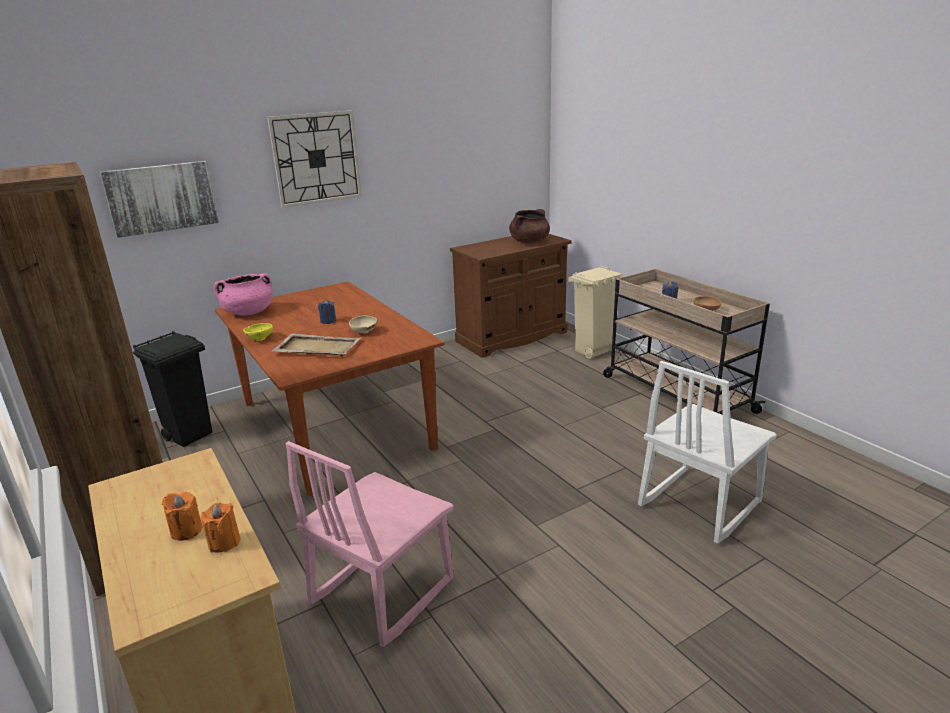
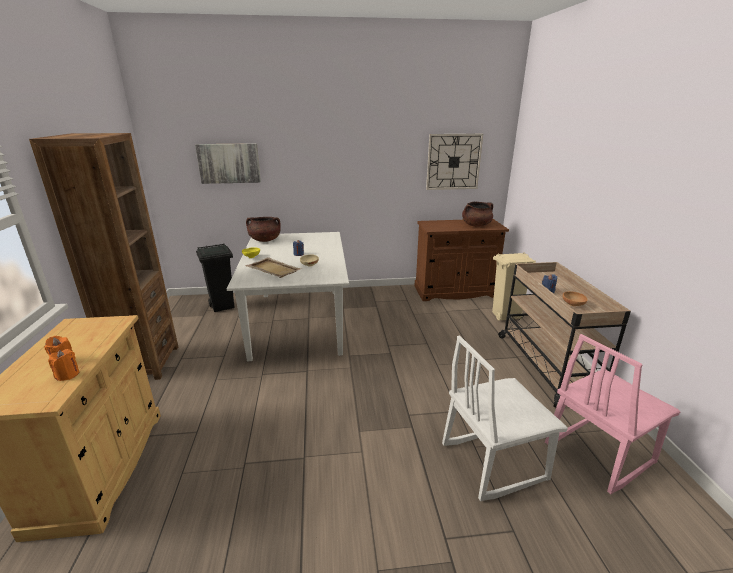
camera: 25 degrees right, 0 degrees up
pink cooking pot [214,273,272,315] -> brown cooking pot [246,217,281,242]
brown dining table [215,281,445,496] -> white dining table [227,232,349,362]
wall clock [267,111,362,208] -> wall clock moved to [426,134,483,190]
pink chair [285,441,454,647] -> pink chair moved to [545,334,680,494]

